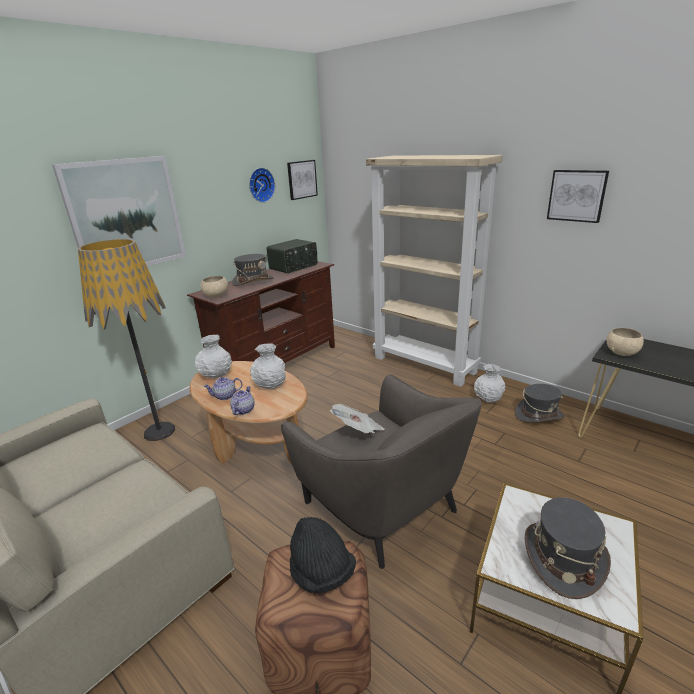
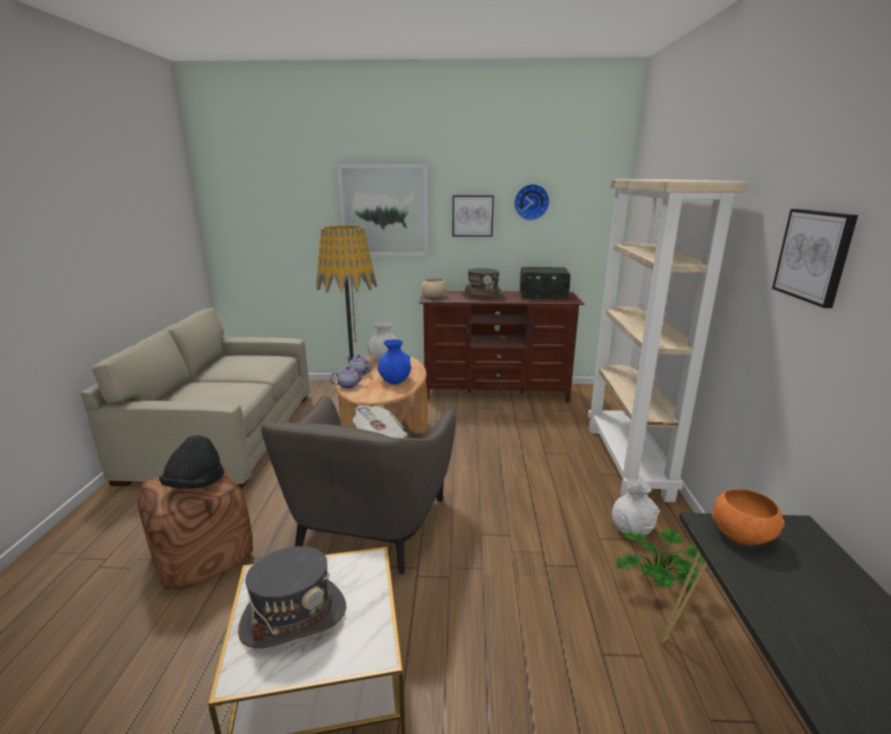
camera: 50 degrees right, 5 degrees down
white vase [250,343,286,389] -> blue vase [378,339,411,384]
picture [287,160,318,200] -> picture moved to [453,195,494,237]
grey hat [515,384,565,423] -> potted plant [615,528,705,589]
beige bowl [606,328,644,356] -> orange bowl [712,489,785,545]

